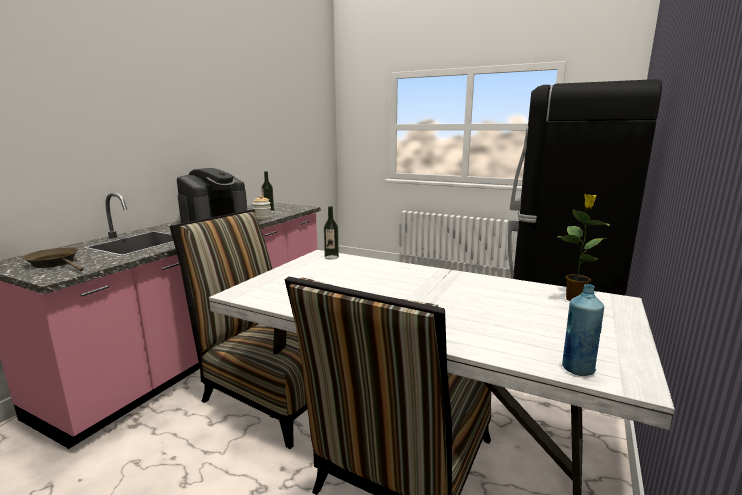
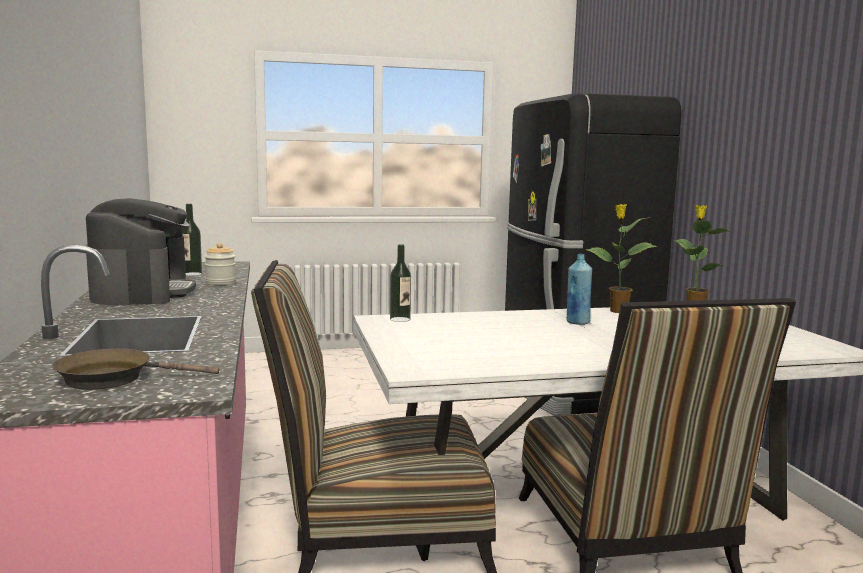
camera: 40 degrees left, 5 degrees down
blue bottle [562,284,604,376] -> blue bottle moved to [567,254,592,325]
none -> potted plant [585,204,657,313]

